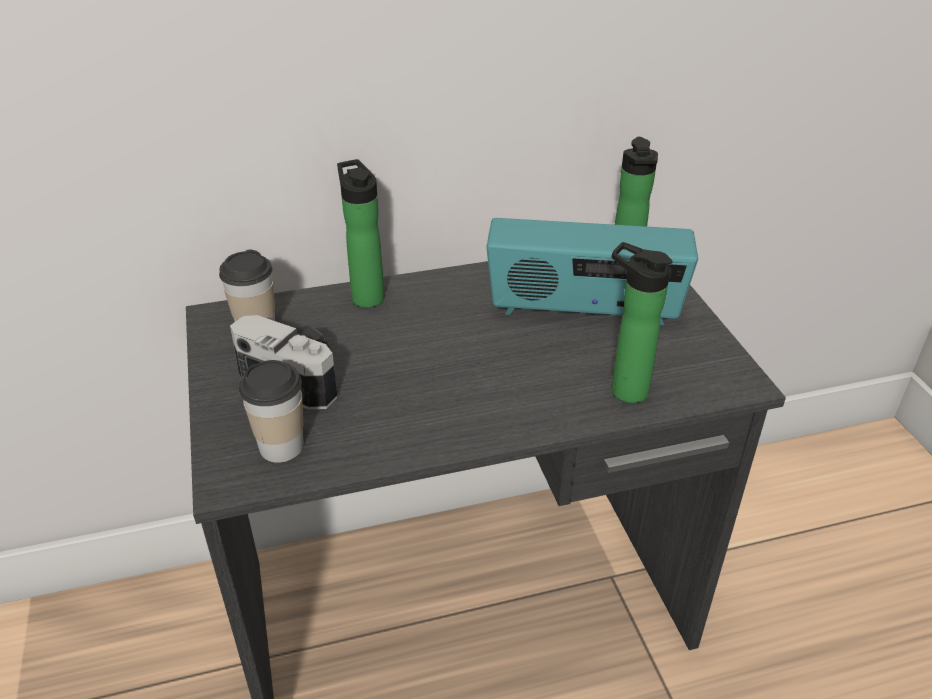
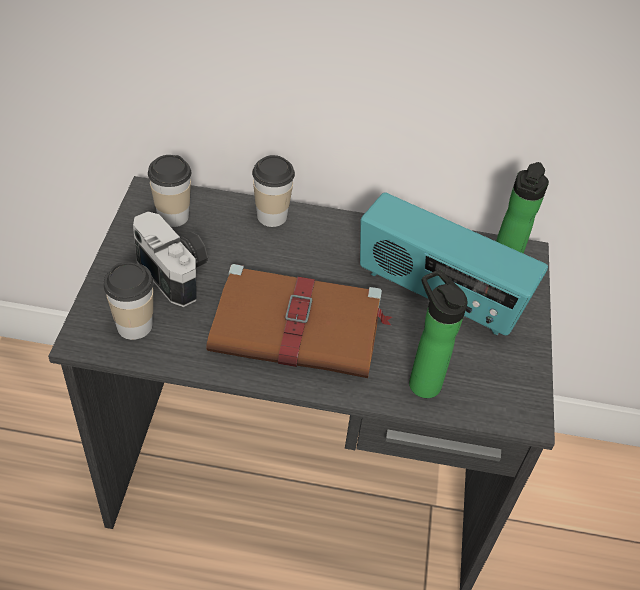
camera: 20 degrees right, 10 degrees up
bottle [337,159,384,308] -> cup [252,155,295,227]
none -> brown book [206,264,392,378]

